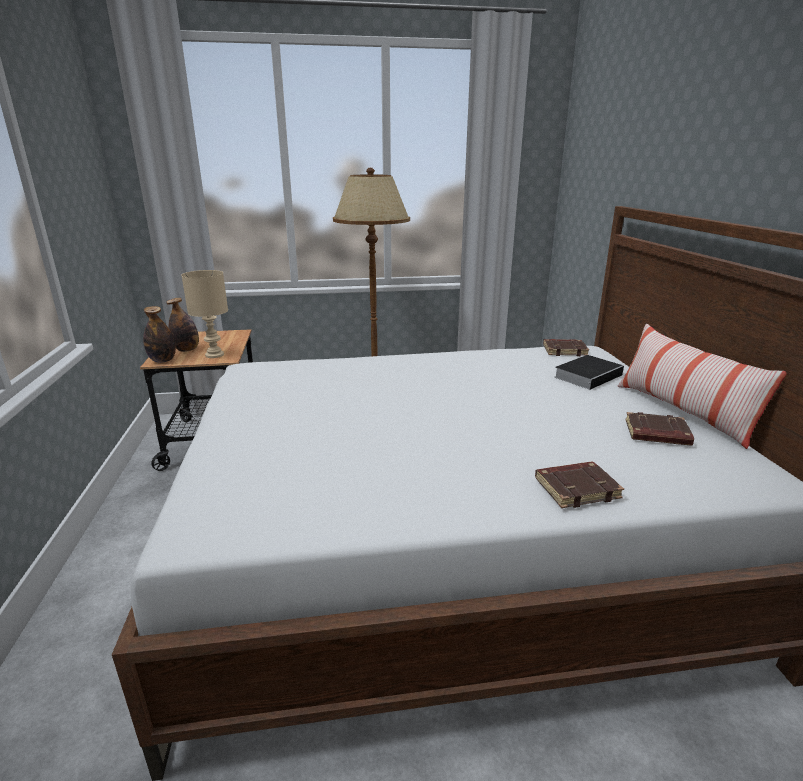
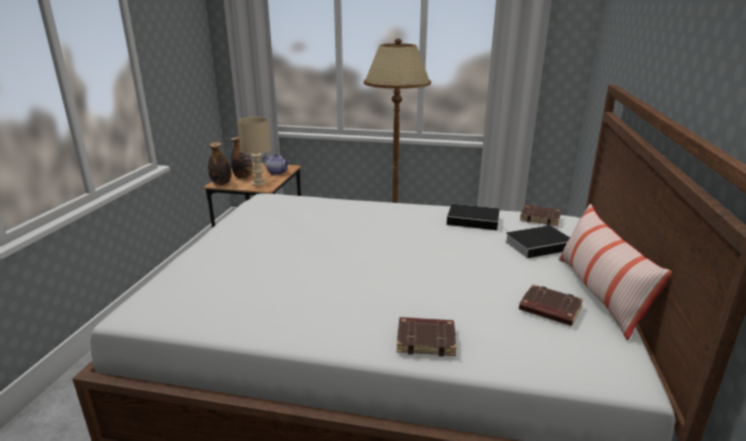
camera: 20 degrees right, 0 degrees up
none -> teapot [263,154,290,175]
none -> book [447,204,507,230]

